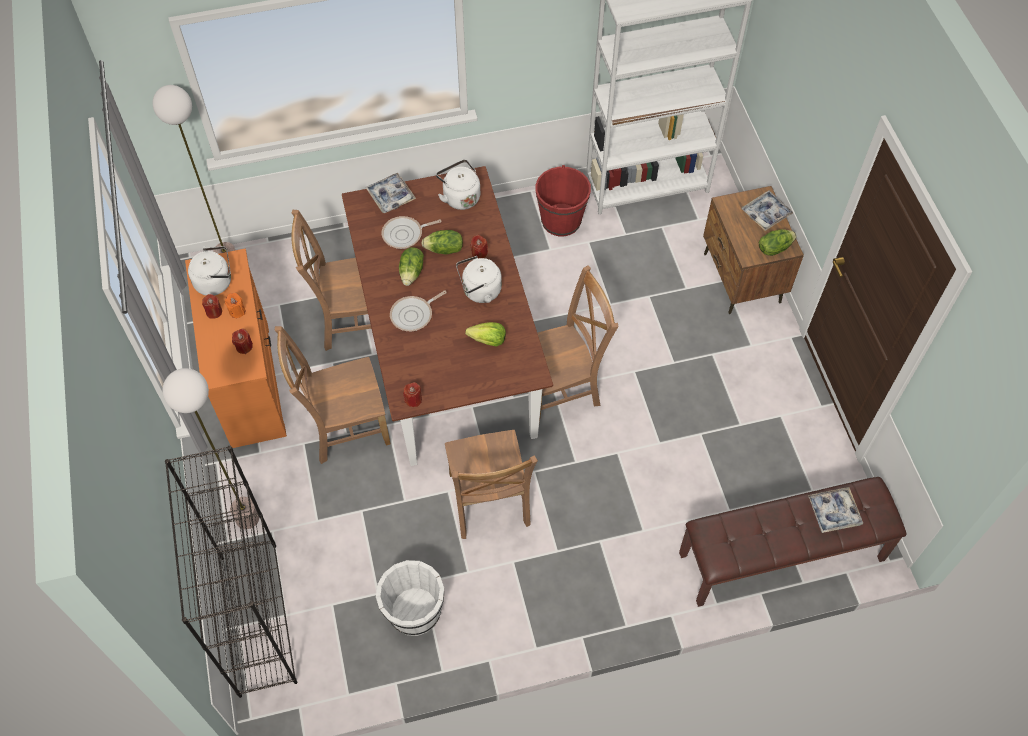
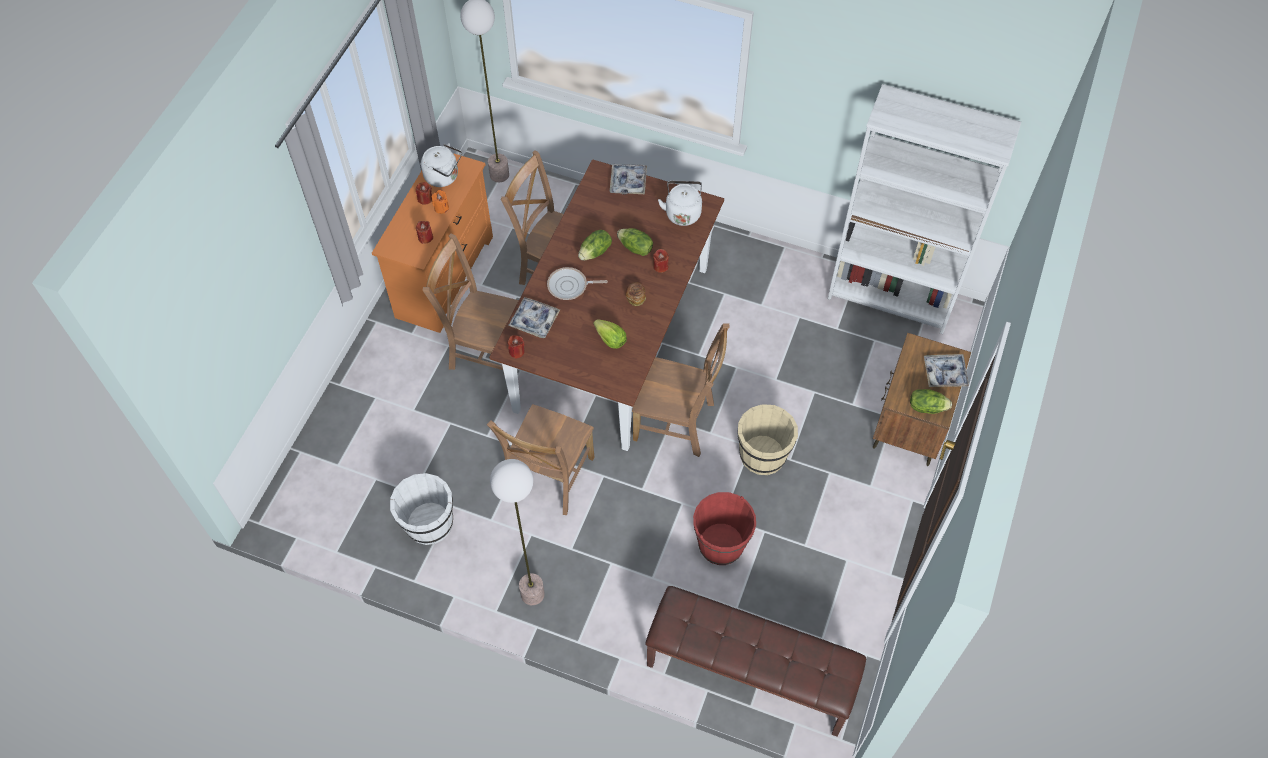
camera: 35 degrees right, 0 degrees up
floor lamp [163,368,259,529] -> floor lamp moved to [490,459,545,605]
black bookcase [165,446,298,698] -> none
frying pan [382,216,442,249] -> none
white kettle [456,256,502,303] -> bread [626,282,646,306]
red bucket [536,165,591,236] -> red bucket moved to [693,492,756,565]
tray [808,487,863,533] -> tray moved to [508,297,560,339]
none -> beige bucket [738,404,798,475]

